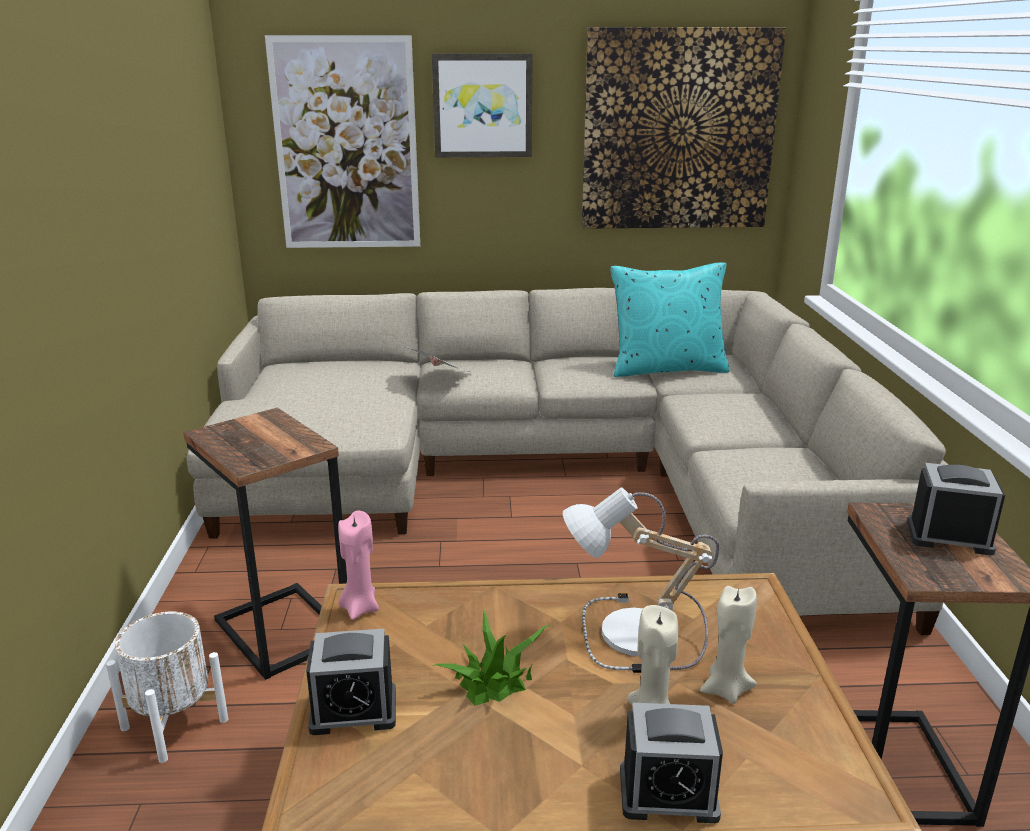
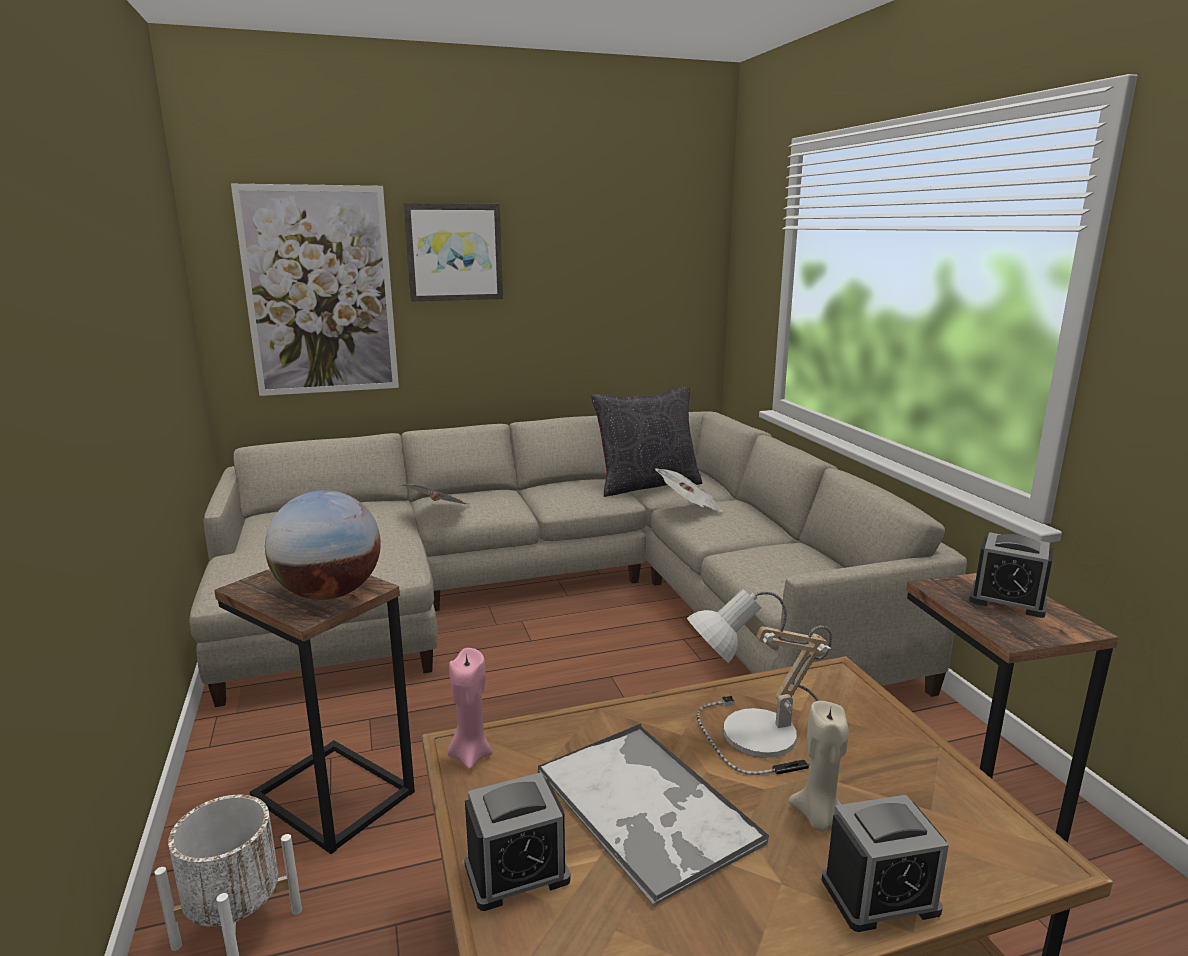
camera: 15 degrees left, 5 degrees down
potted plant [432,610,551,706] -> tray [538,724,769,908]
picture [582,27,786,229] -> none
turquoise pillow [610,262,729,377] -> black pillow [591,386,702,497]
beige candle [700,586,757,704] -> none
alarm clock [907,463,1005,555] -> alarm clock turned 150 degrees counterclockwise [969,532,1053,618]
none -> globe [265,490,381,600]
none -> newspaper [655,468,723,512]

